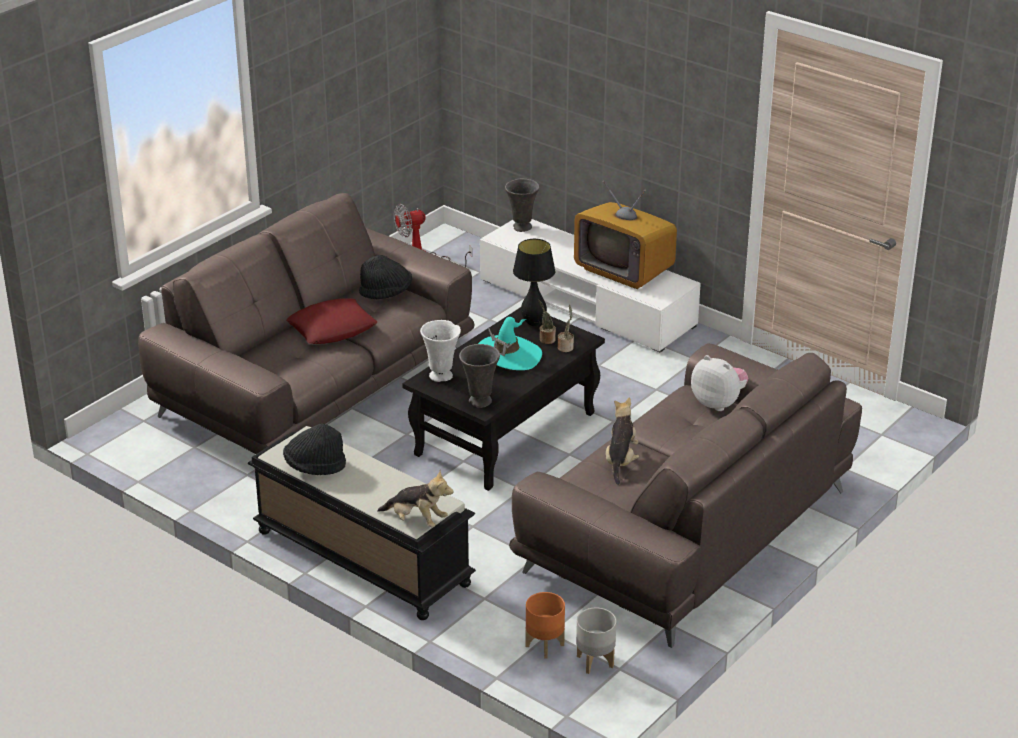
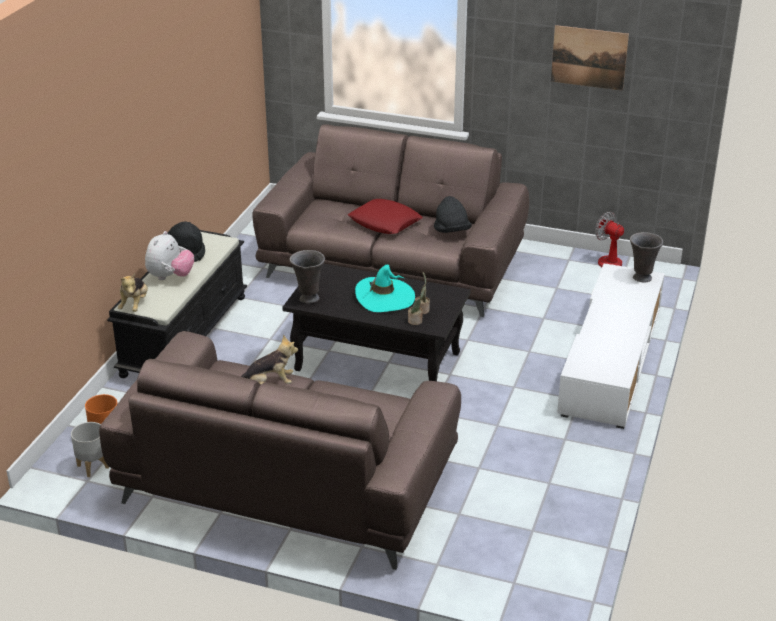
camera: 70 degrees right, 0 degrees up
white vase [420,320,461,382] -> none
black table lamp [513,239,555,326] -> none
television [574,181,677,289] -> none
plush toy [691,355,748,411] -> plush toy moved to [145,231,194,280]
none -> picture [551,25,629,91]

